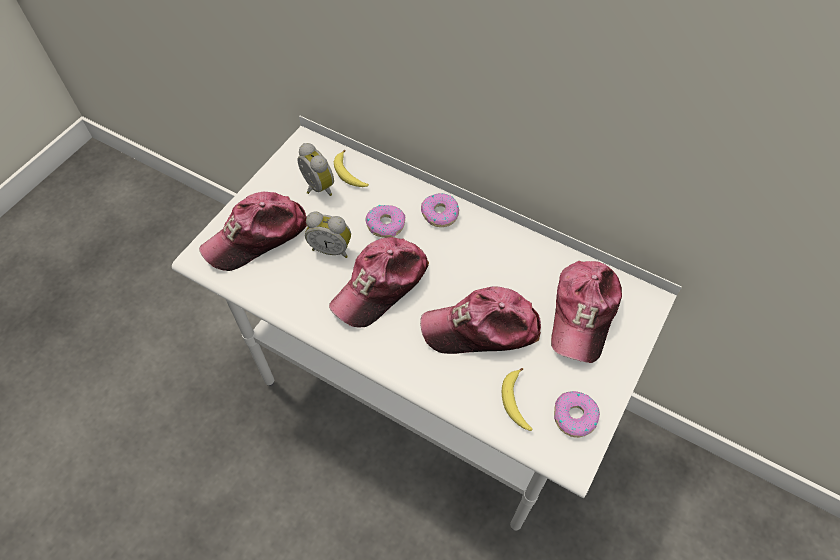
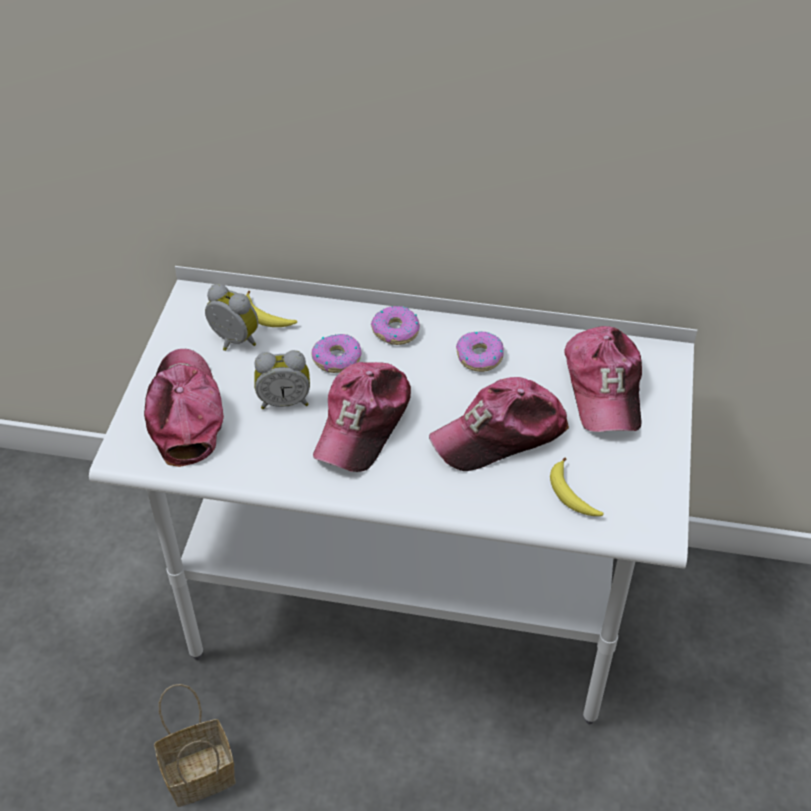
camera: 20 degrees left, 10 degrees down
cap [199,192,307,271] -> cap turned 135 degrees clockwise [144,349,224,467]
donut [554,391,600,438] -> donut moved to [456,331,504,372]
none -> basket [154,684,236,807]

